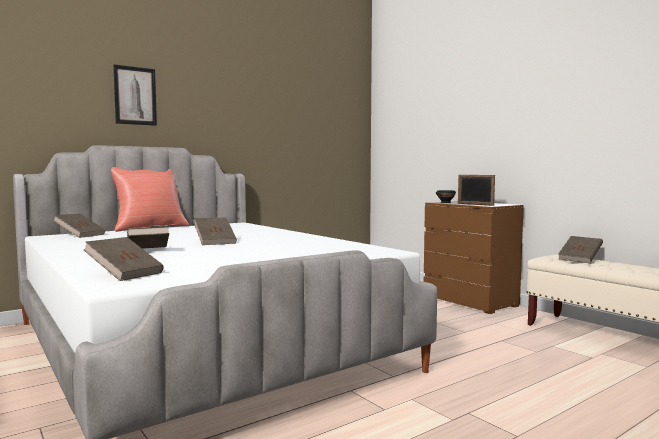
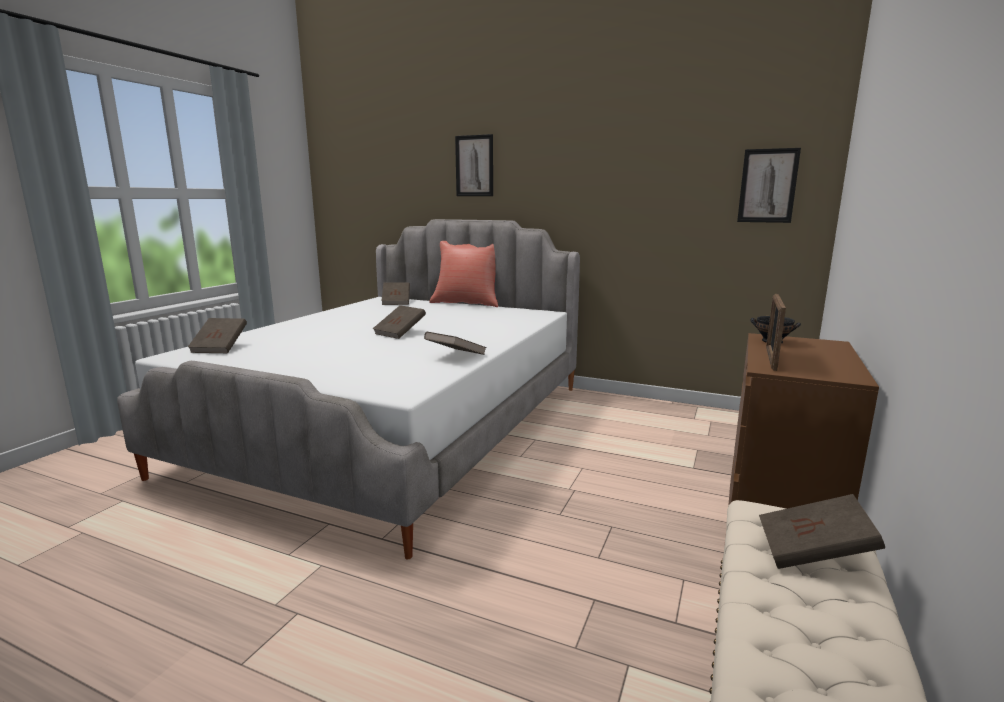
camera: 60 degrees right, 10 degrees up
brown book [127,226,169,249] -> brown book moved to [424,331,487,355]
none -> picture [737,148,801,223]

